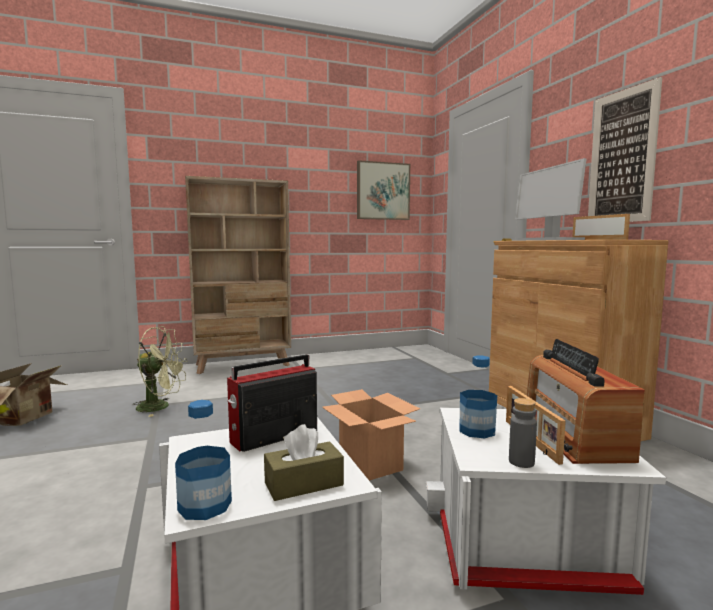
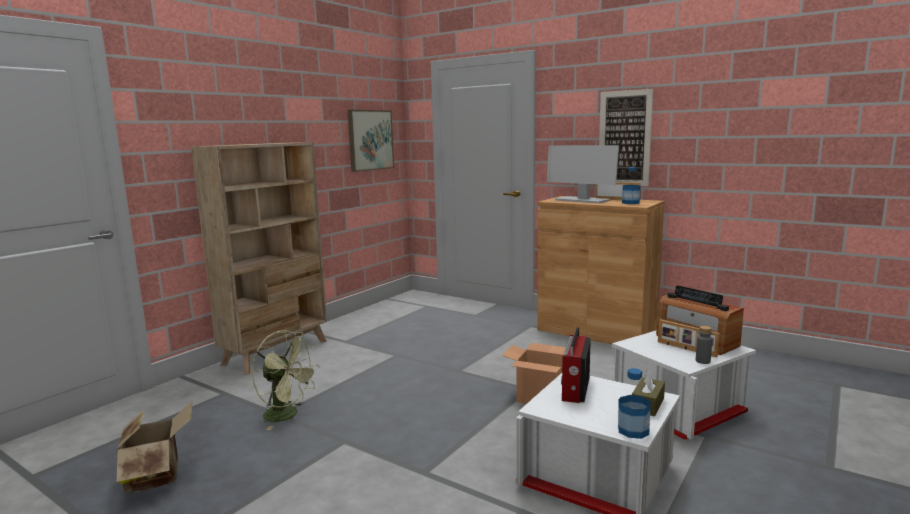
camera: 35 degrees left, 5 degrees up
green fan [133,326,187,417] -> green fan turned 60 degrees clockwise [252,330,319,430]
bottle [459,356,497,438] -> bottle moved to [622,167,641,204]

